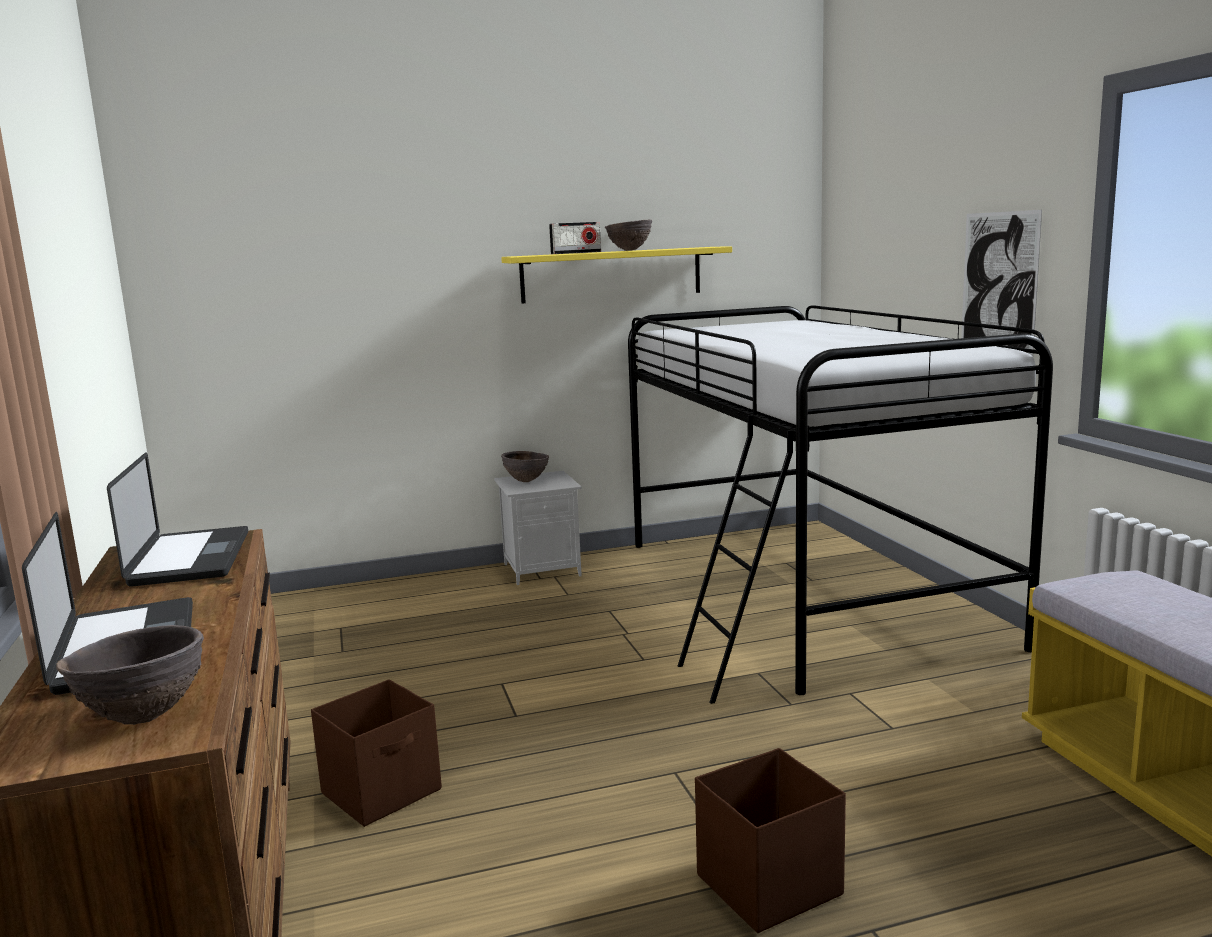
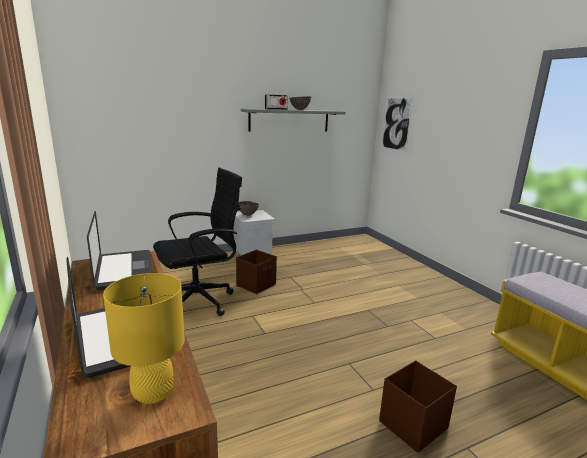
camera: 10 degrees left, 5 degrees up
brown bowl [56,625,204,725] -> yellow table lamp [103,273,185,404]
brown storage box [311,679,442,827] -> brown storage box moved to [236,250,277,294]
yellow shelf [501,246,732,303] -> grey shelf [241,109,345,132]
black bed [628,305,1053,704] -> none
picture [961,210,1042,356] -> picture moved to [382,97,413,152]
none -> black office chair [153,168,242,316]

